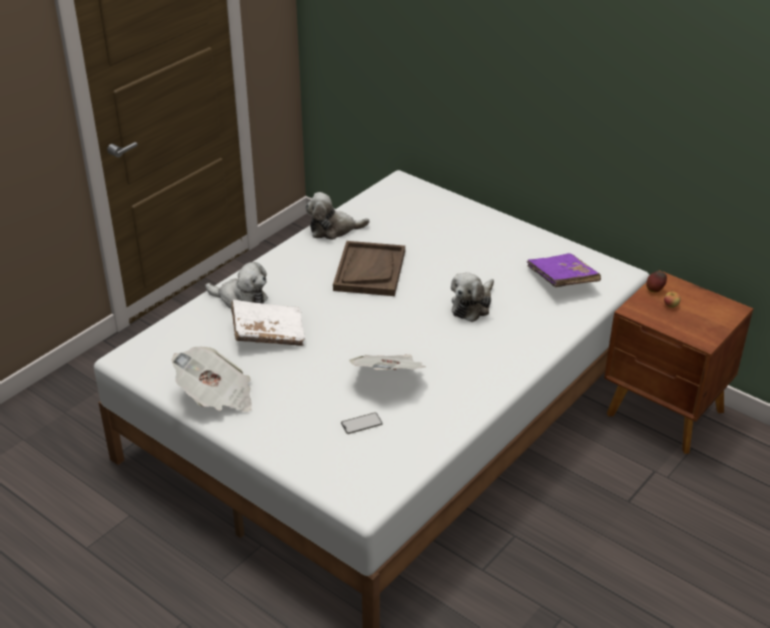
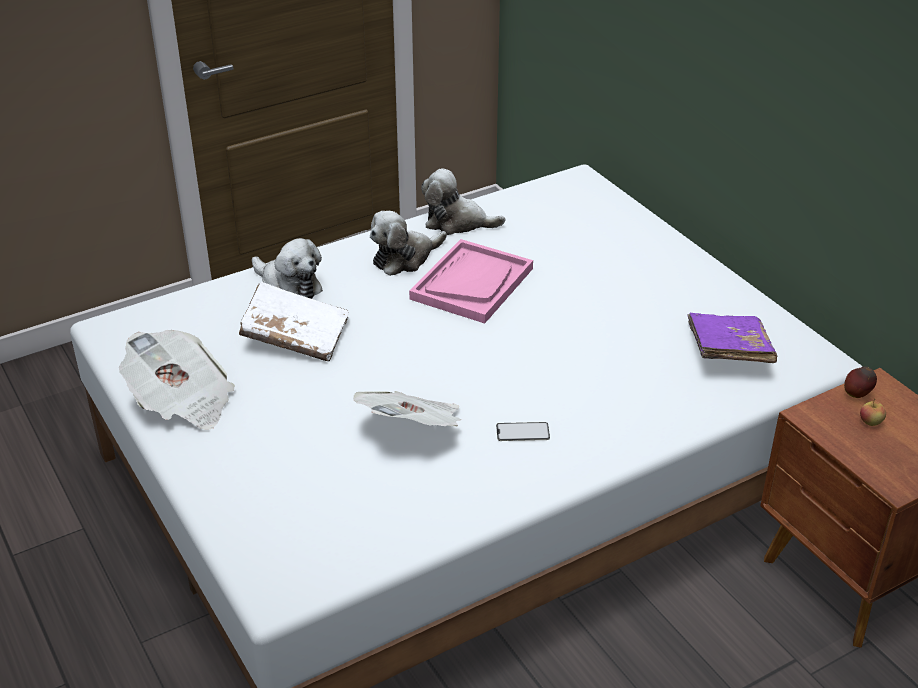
camera: 20 degrees right, 0 degrees up
brown tray [333,241,405,296] -> pink tray [409,239,533,323]
phone [341,412,383,434] -> phone moved to [496,422,550,441]
plush toy [451,273,494,322] -> plush toy moved to [370,211,447,276]

